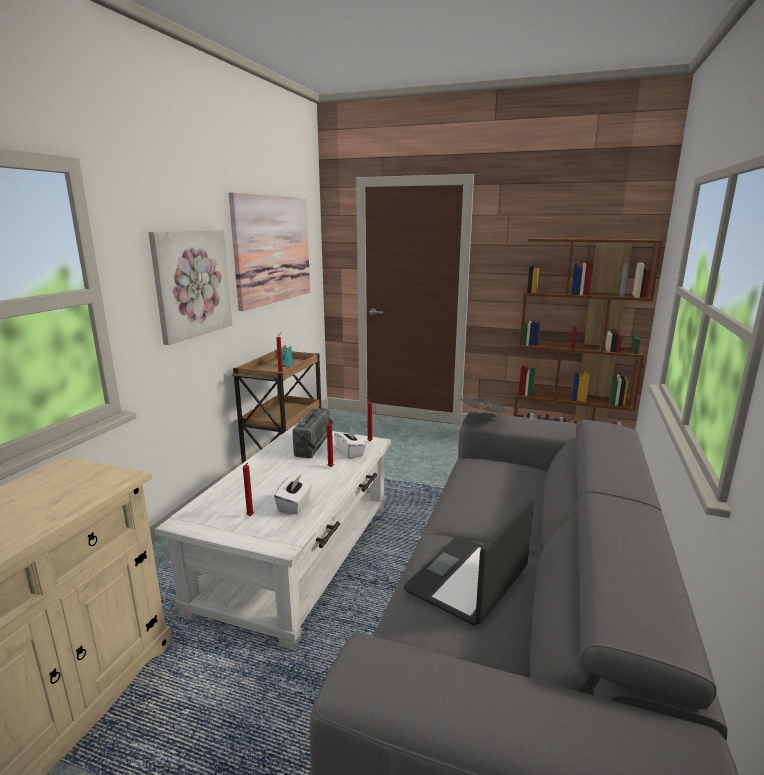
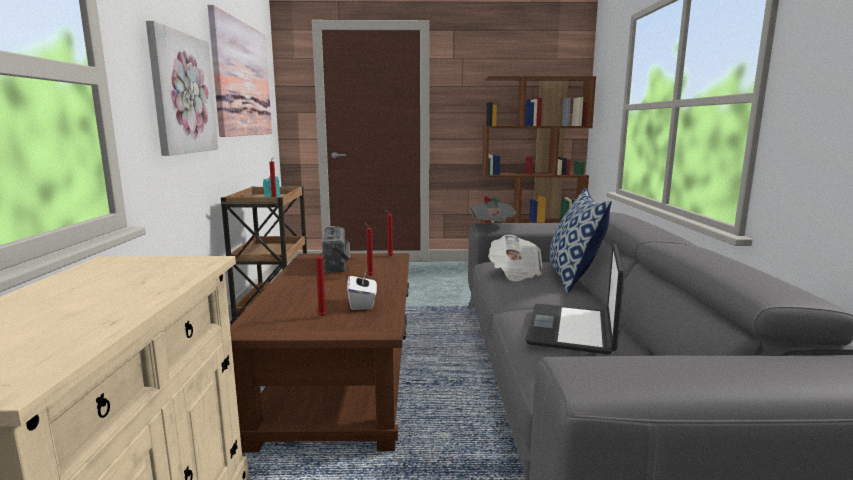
camera: 20 degrees left, 5 degrees down
white coffee table [155,426,391,650] -> brown coffee table [230,253,409,452]
white tissue box [334,426,366,459] -> none
none -> newspaper [488,235,542,281]
none -> pillow [550,188,611,293]

